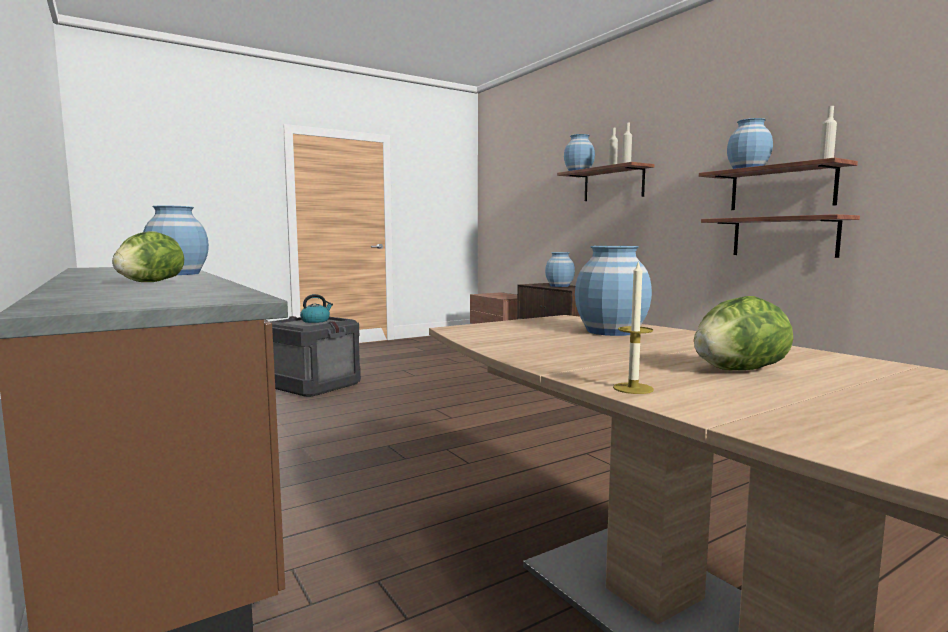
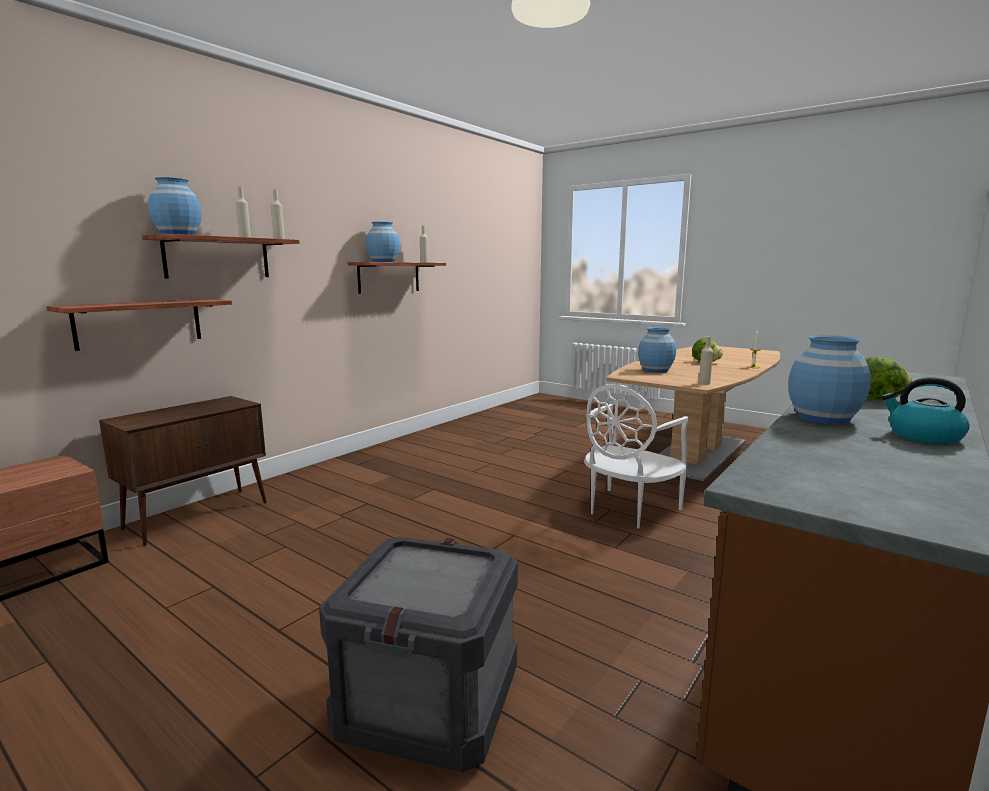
camera: 110 degrees left, 5 degrees up
kettle [300,294,333,323] -> kettle moved to [881,377,970,444]
blue vase [545,252,575,287] -> none
shelf [701,214,860,258] -> shelf moved to [46,299,232,351]
none -> white chair [584,384,689,529]
none -> beige bottle [699,336,713,385]

